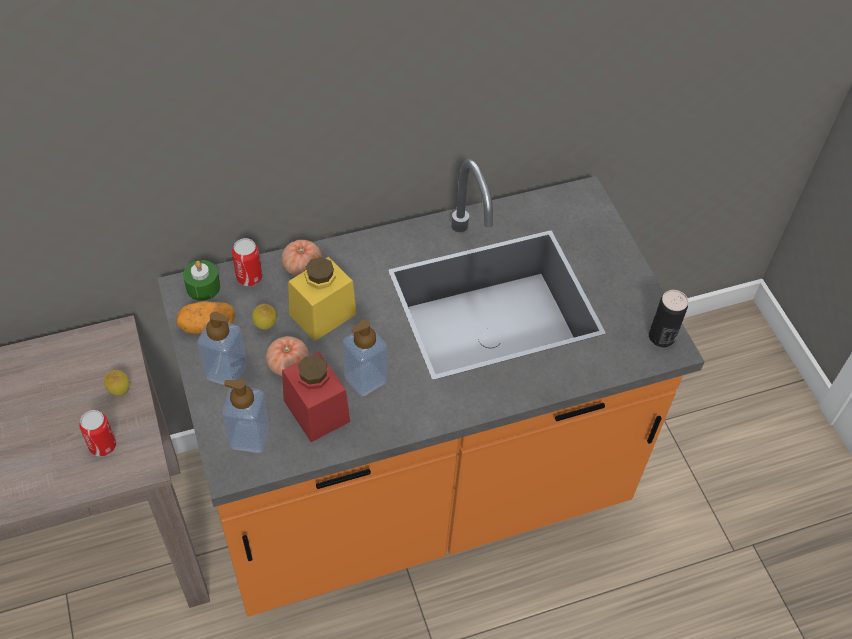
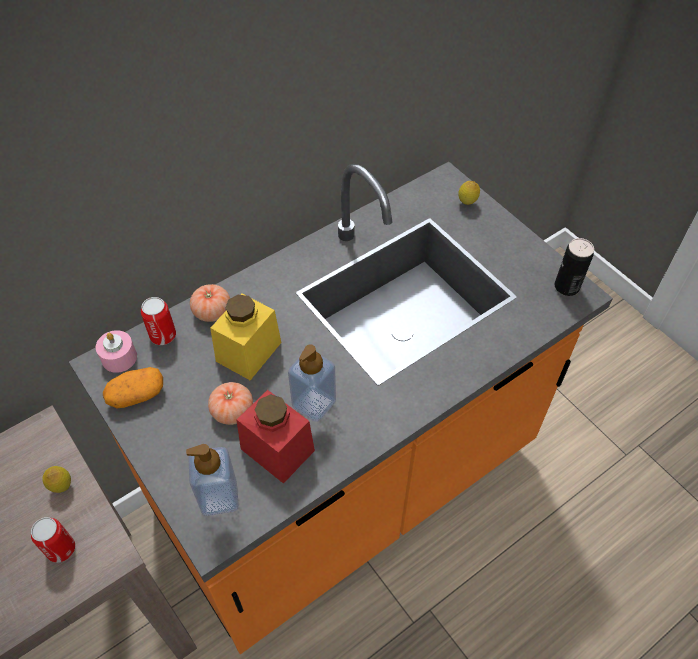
camera: 15 degrees left, 0 degrees up
green candle [183,260,220,301] -> pink candle [96,330,137,373]
soap dispenser [197,312,247,386] -> none
lemon [252,304,277,330] -> lemon moved to [458,181,480,205]

